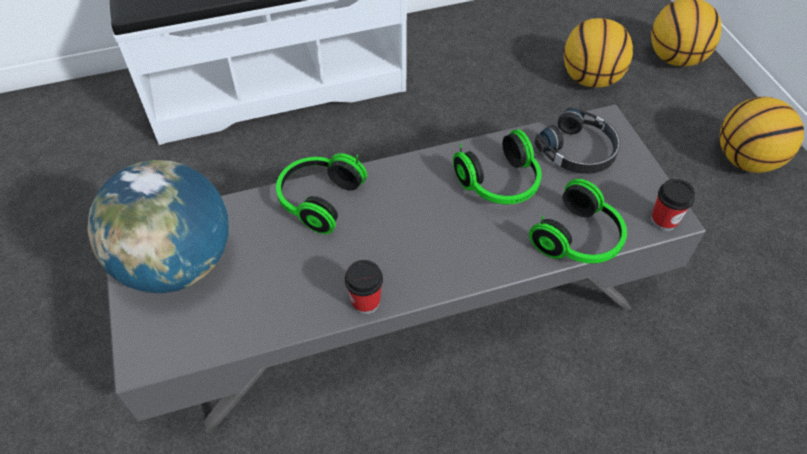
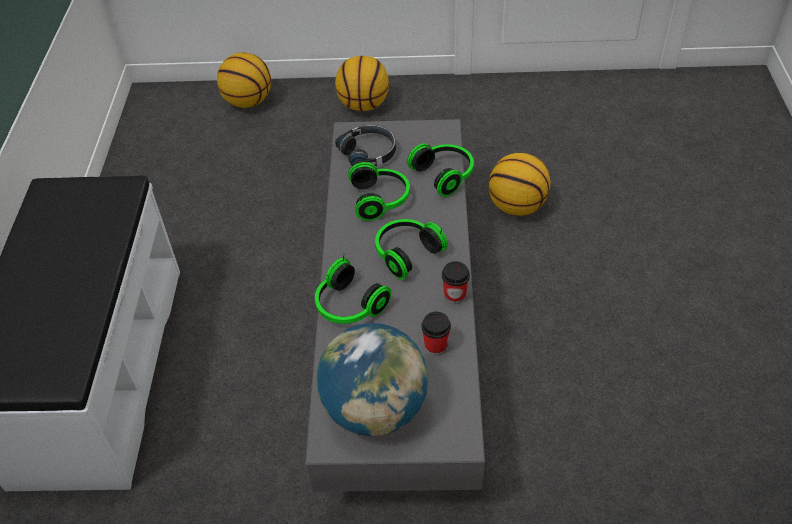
camera: 70 degrees left, 5 degrees down
basketball [564,18,633,88] -> basketball moved to [489,153,551,216]
cup [651,179,695,231] -> cup moved to [421,312,451,356]
none -> headphones [375,219,448,280]

